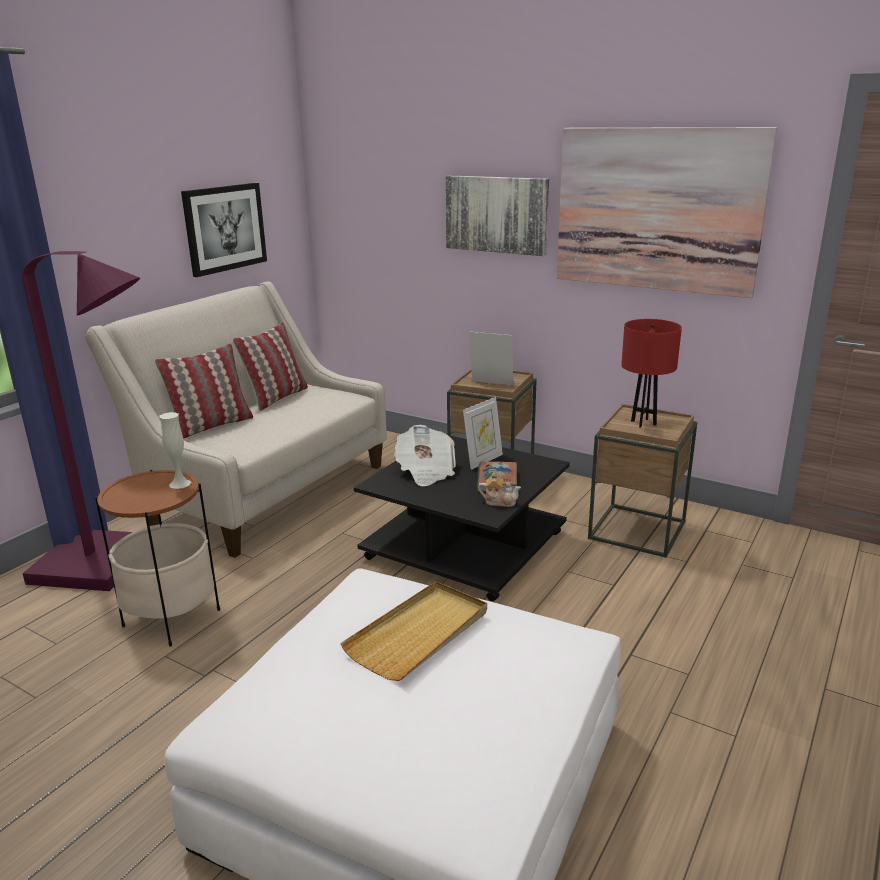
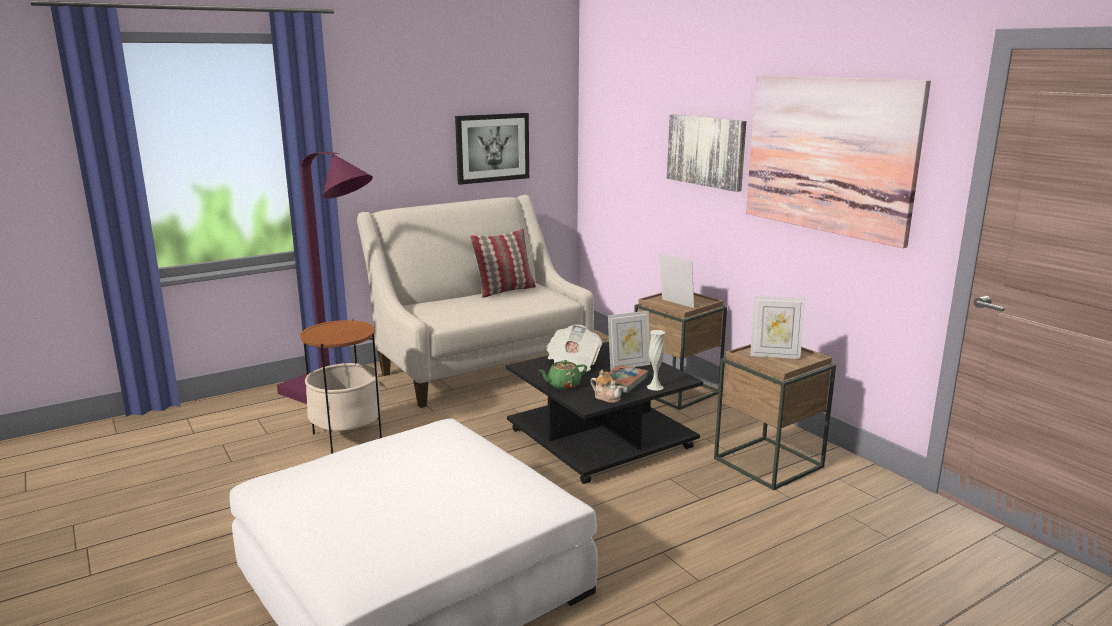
camera: 25 degrees right, 5 degrees down
pillow [155,343,253,439] -> none
white vase [159,412,191,489] -> white vase moved to [647,330,665,391]
beige tray [340,581,487,681] -> none
red table lamp [621,319,682,428] -> picture frame [750,296,805,359]
none -> green teapot [538,360,587,389]

